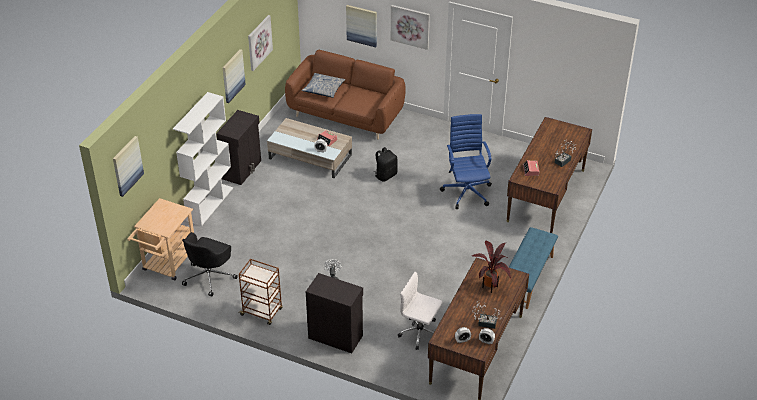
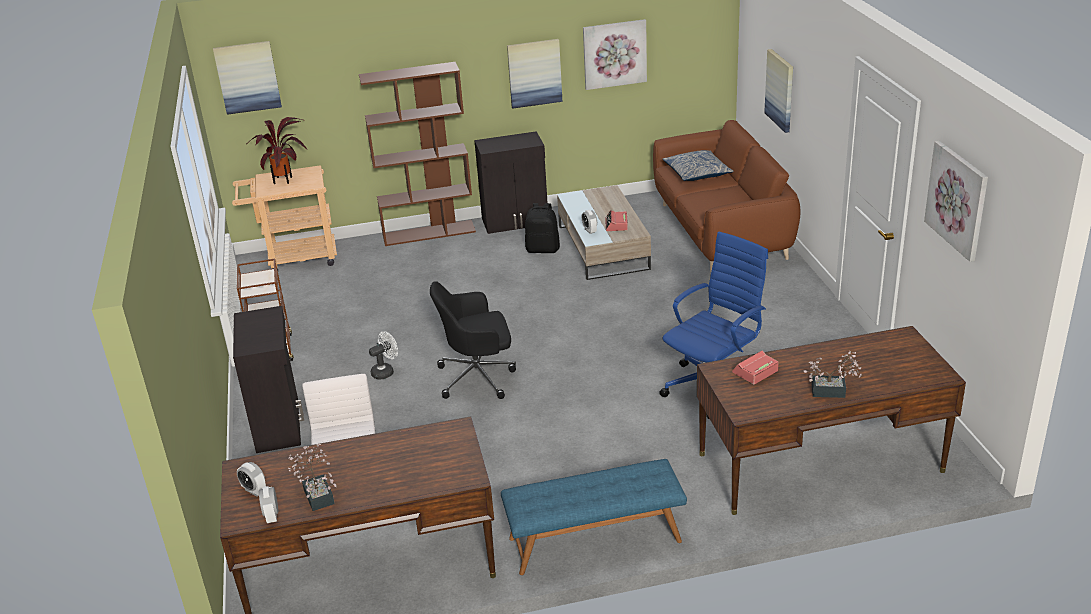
camera: 55 degrees right, 10 degrees down
white bookcase [173,92,233,226] -> brown bookcase [359,62,476,246]
black office chair [182,232,238,297] -> black office chair moved to [430,281,516,399]
black backpack [373,147,397,181] -> black backpack moved to [525,203,560,253]
picture [391,5,430,50] -> picture moved to [924,141,988,262]
potted plant [471,241,512,293] -> potted plant moved to [250,117,307,184]

